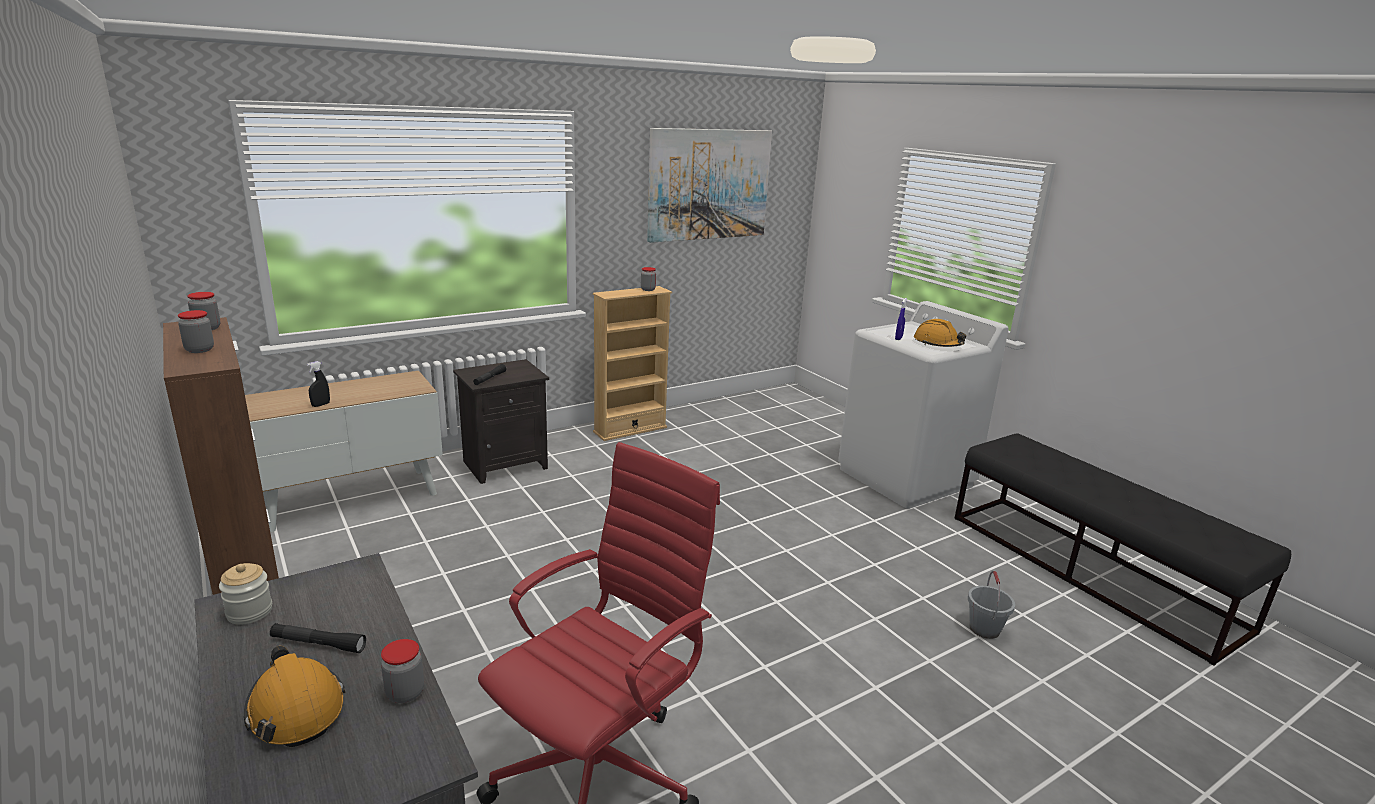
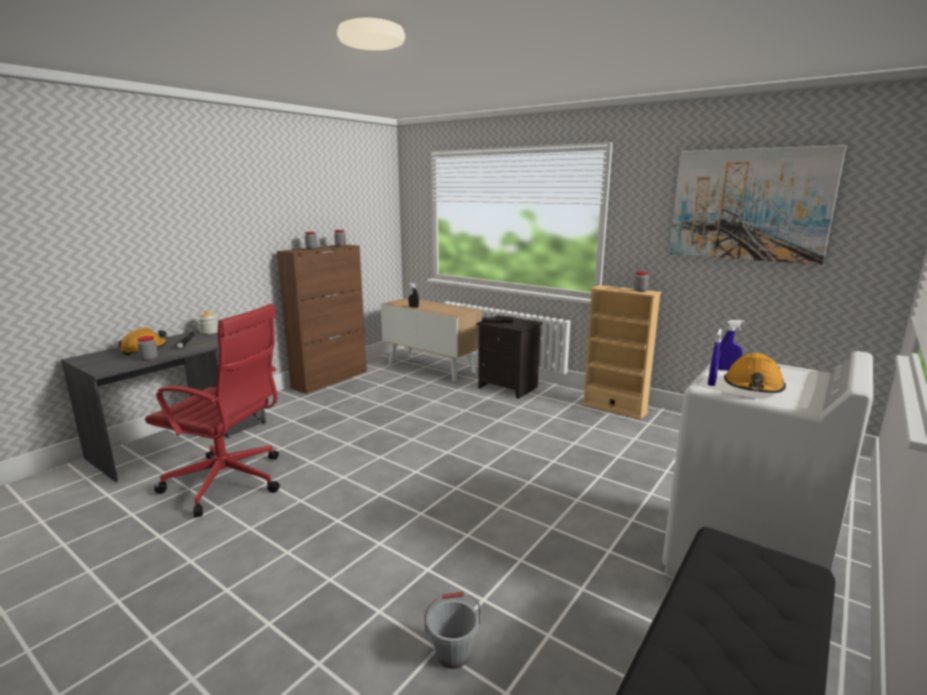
camera: 70 degrees right, 5 degrees down
none -> blue spray bottle [708,328,722,386]

